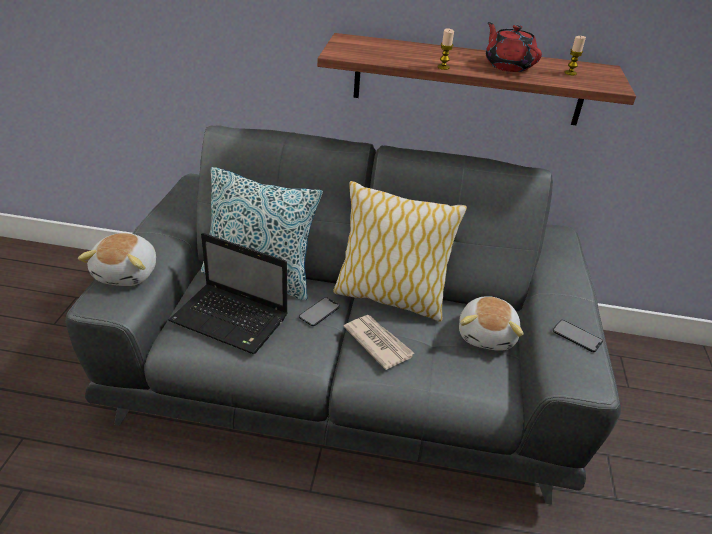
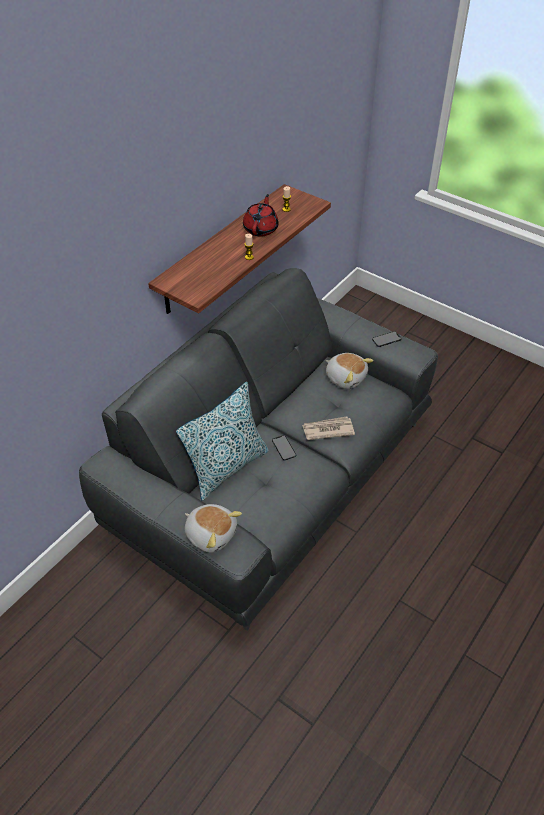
camera: 60 degrees left, 10 degrees up
laptop [168,233,288,354] -> none
pillow [333,181,467,322] -> none
red teapot [486,22,542,72] -> red teapot turned 105 degrees clockwise [243,194,279,237]

